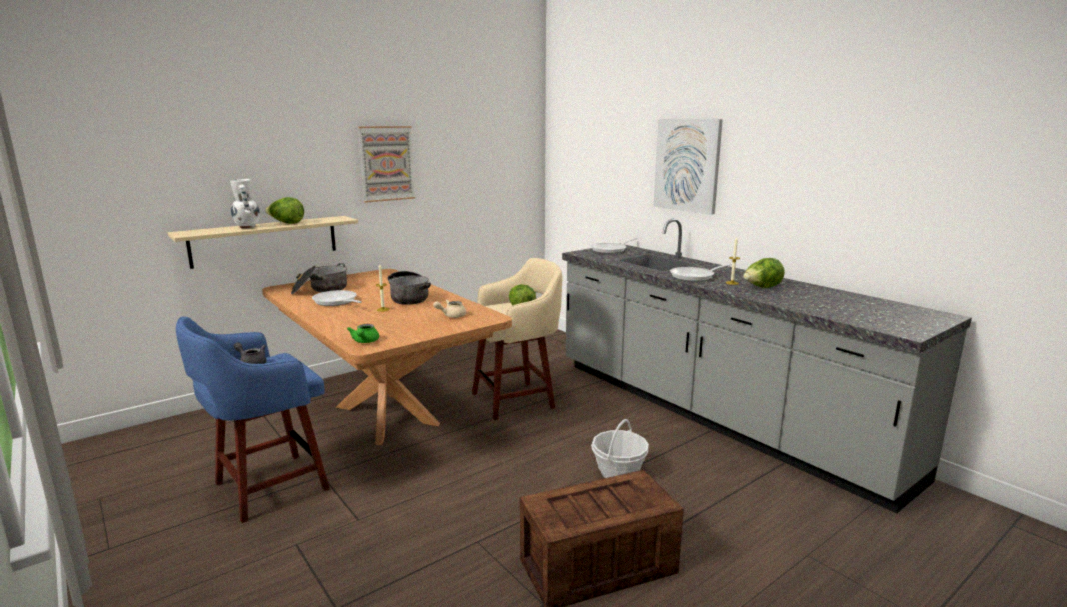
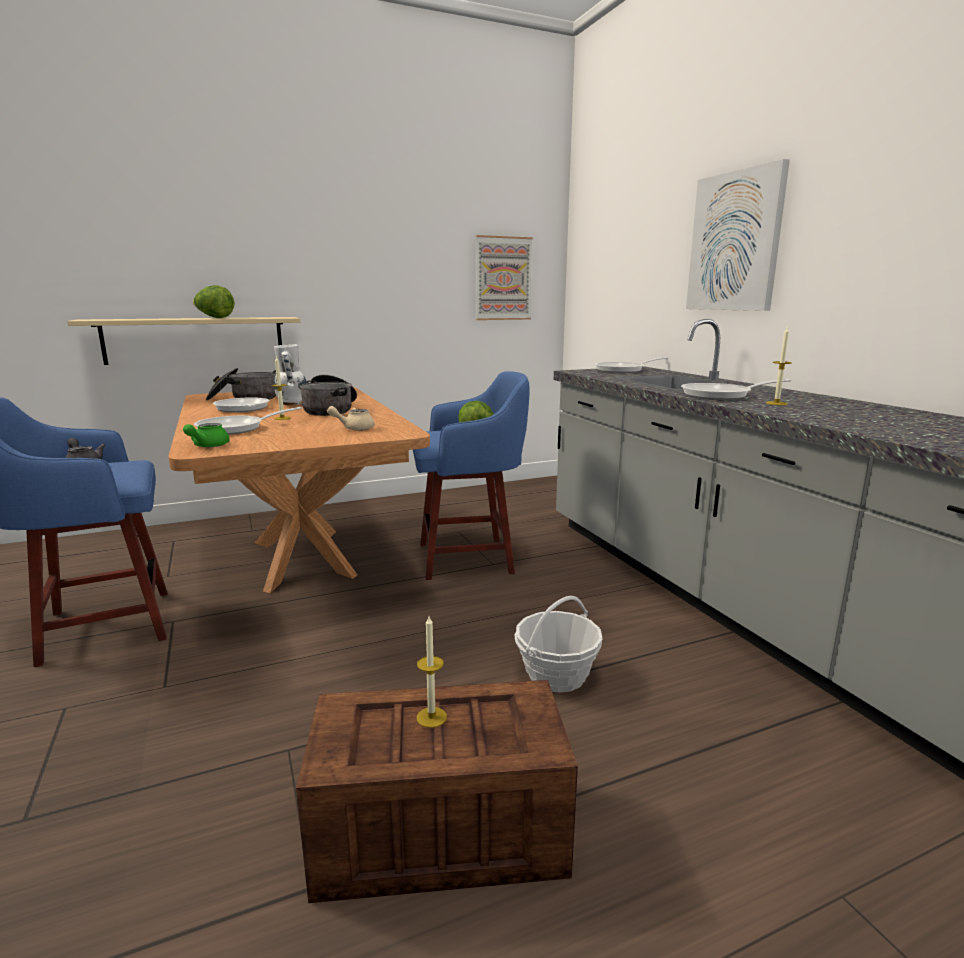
camera: 15 degrees right, 0 degrees up
white vase [230,179,260,229] -> white vase moved to [274,344,307,406]
picture [358,126,415,203] -> picture moved to [476,235,533,320]
beige stool [472,258,562,421] -> blue stool [413,371,530,580]
lettuce [743,258,785,288] -> none
none -> frying pan [194,407,302,435]
none -> candle [417,616,447,728]

